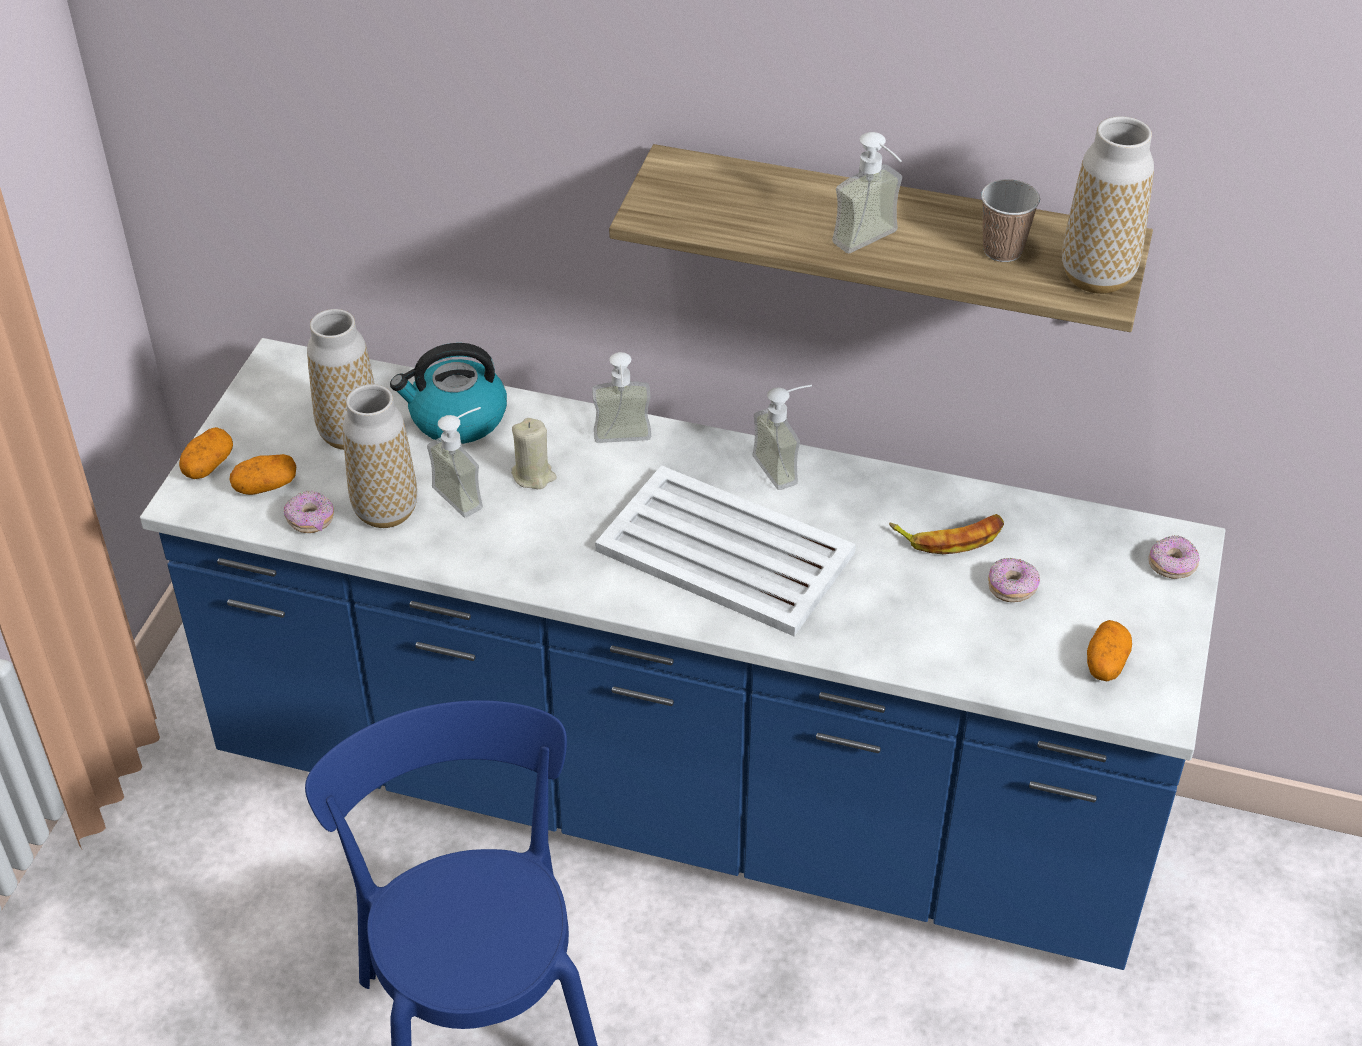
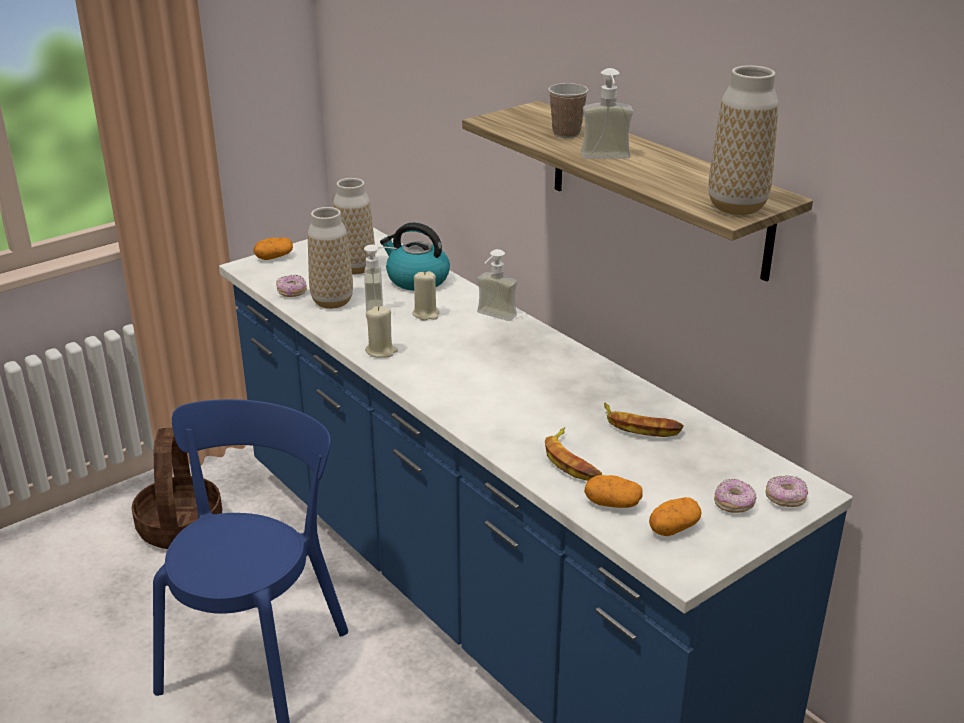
camera: 35 degrees right, 15 degrees down
potato [229,454,296,495] -> potato moved to [584,475,642,508]
white tray [595,465,856,636] -> none
soap dispenser [752,385,812,490] -> none
cup [981,179,1040,262] -> cup moved to [548,83,588,138]
donut [988,558,1040,602] -> donut moved to [714,479,757,513]
none -> basket [131,428,222,549]
none -> beige candle [365,306,398,358]
none -> banana [545,427,602,481]

